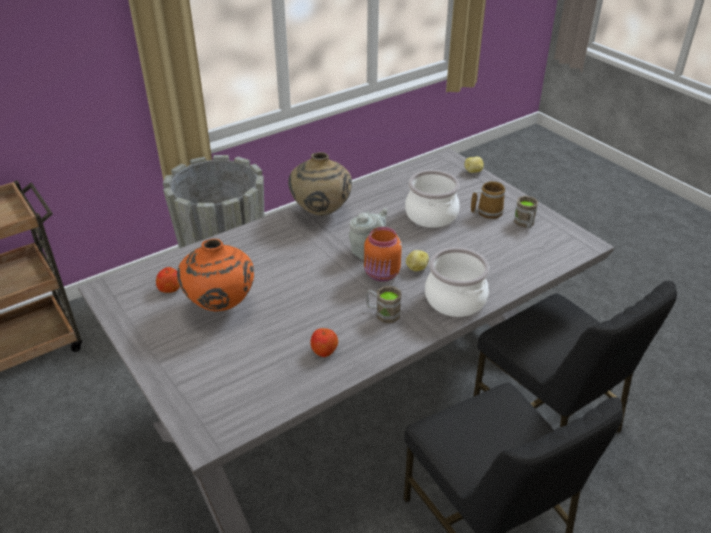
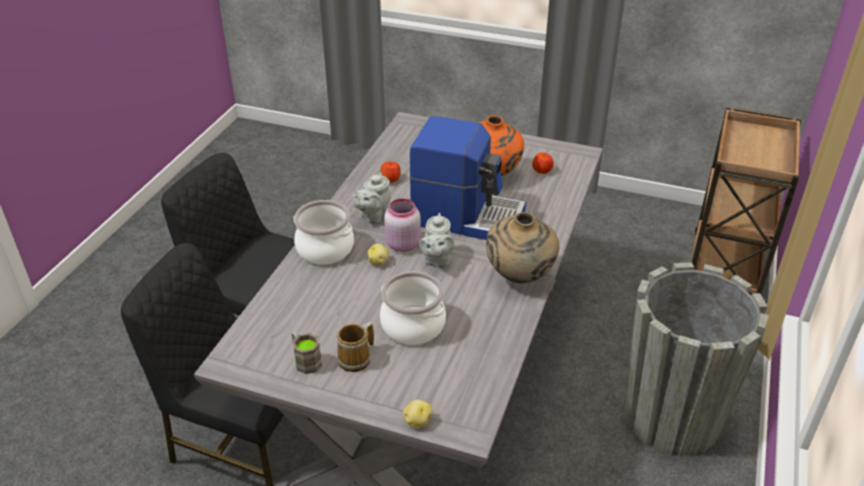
camera: 145 degrees right, 0 degrees up
orange jar [364,227,402,282] -> pink jar [384,199,421,252]
brown mug [366,286,401,323] -> grey teapot [353,173,391,224]
none -> coffee machine [410,116,526,240]

